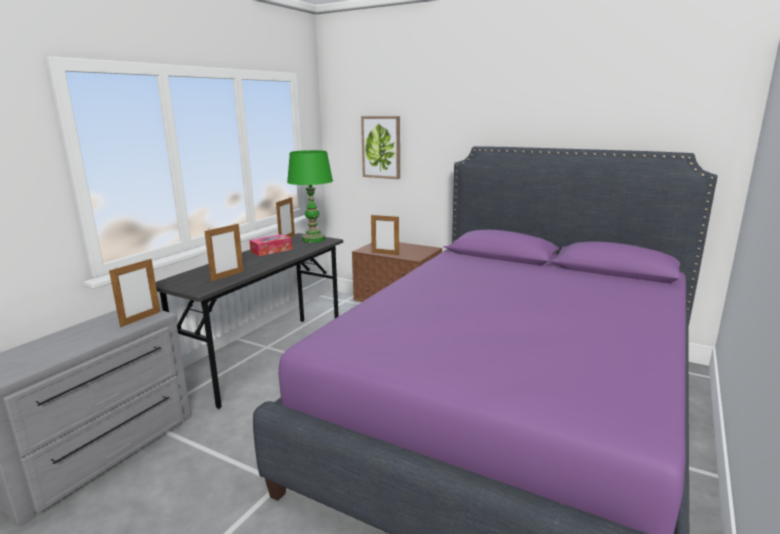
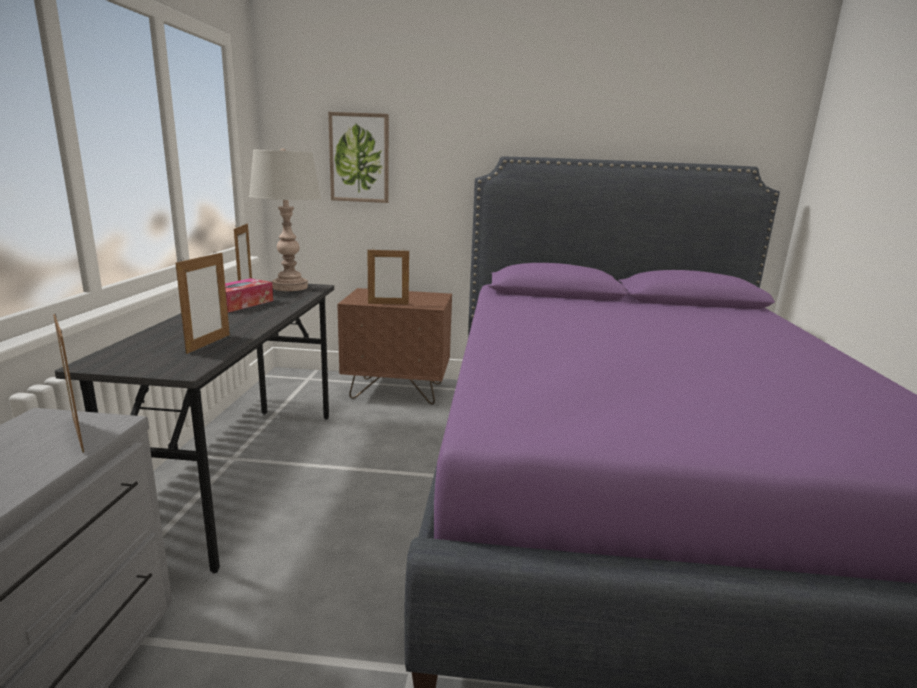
camera: 25 degrees left, 0 degrees up
picture frame [109,258,160,327] -> picture frame turned 135 degrees clockwise [53,313,84,453]
green table lamp [287,150,333,243] -> grey table lamp [249,148,321,291]

